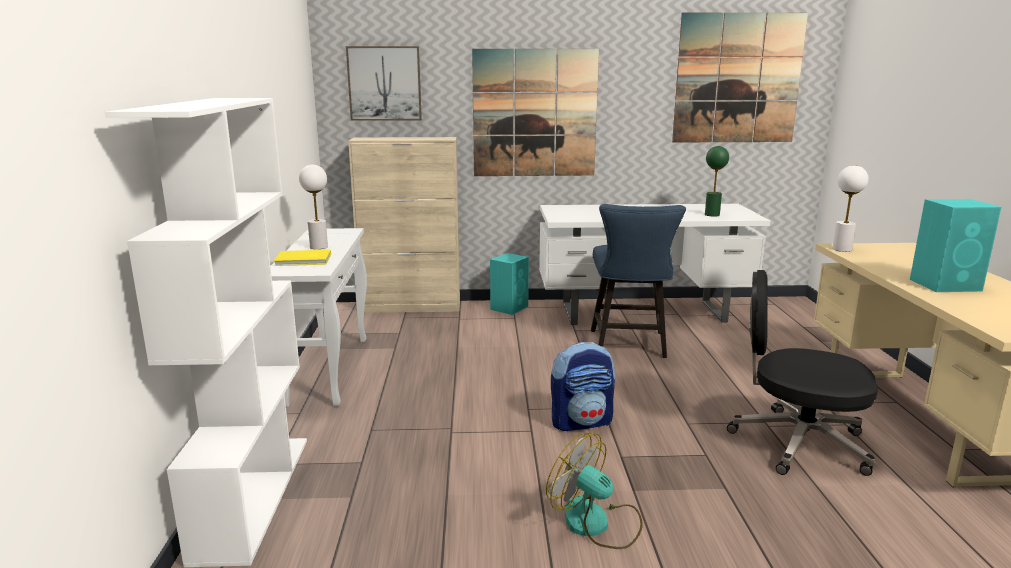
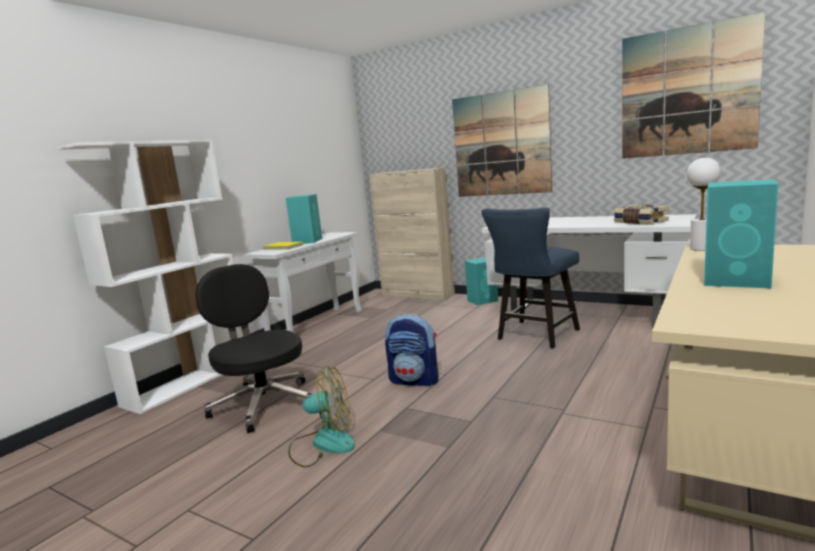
camera: 35 degrees right, 5 degrees down
white table lamp [299,165,328,249] -> turquoise speaker [286,194,322,244]
picture [346,46,422,121] -> none
fan [546,433,643,549] -> fan turned 105 degrees clockwise [288,366,355,467]
green table lamp [705,146,729,217] -> book [614,204,669,225]
black office chair [727,270,878,476] -> black office chair moved to [195,264,312,433]

